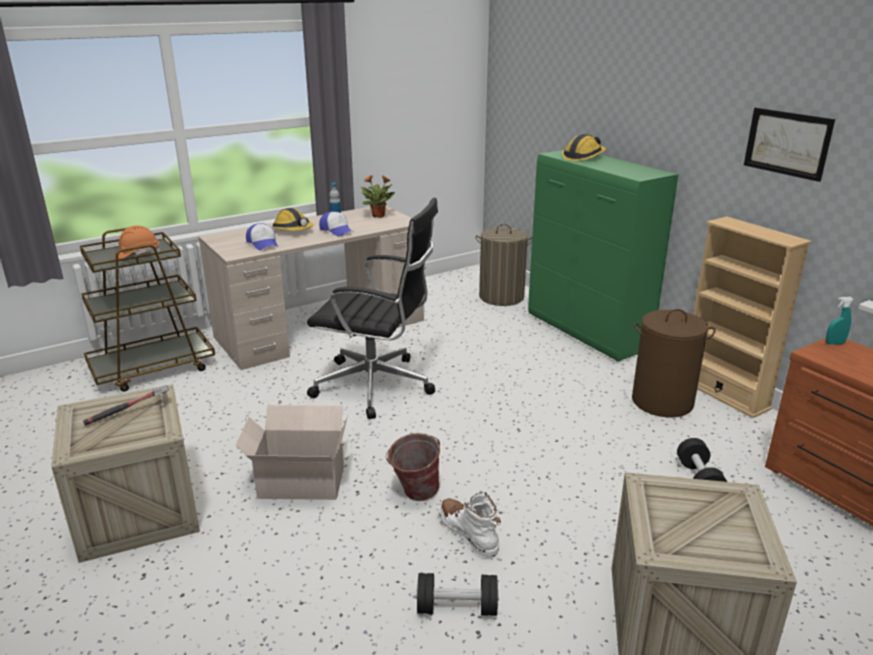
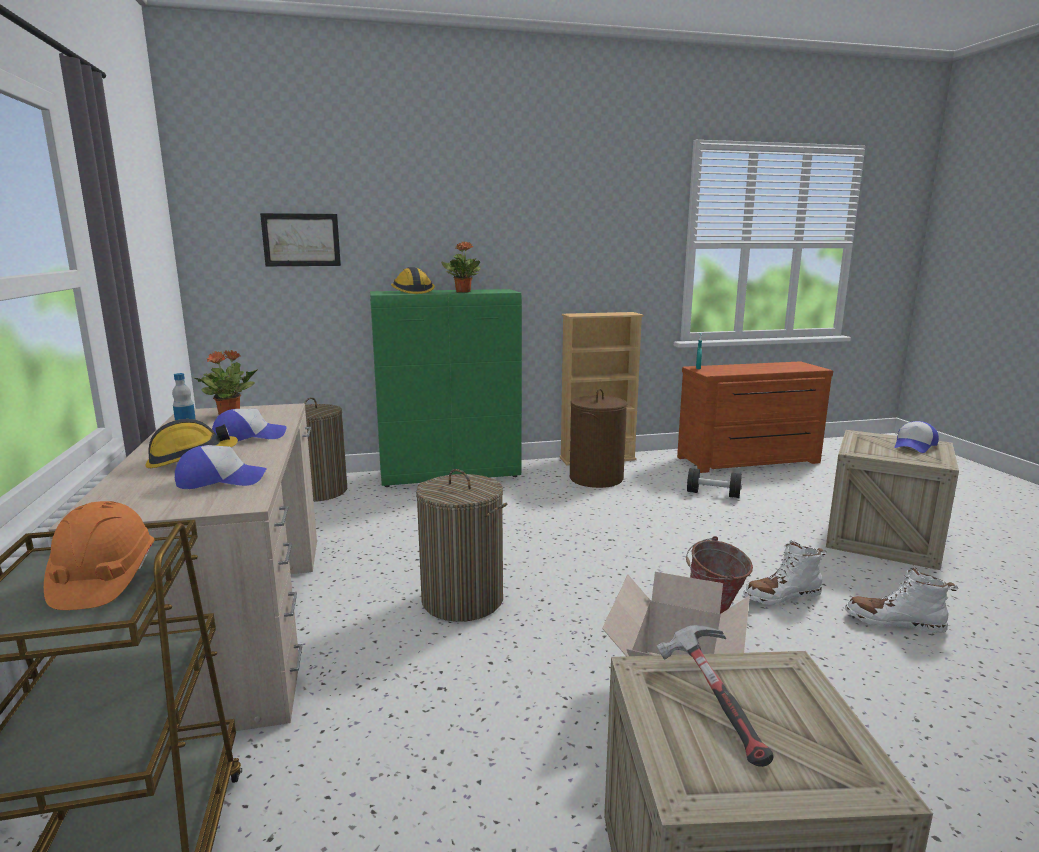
camera: 70 degrees left, 10 degrees down
black office chair [307,198,438,419] -> laundry basket [416,469,507,622]
black dumbbell [416,573,499,616] -> white boot [845,566,958,633]
picture [744,108,835,182] -> picture moved to [260,213,341,266]
none -> potted plant [441,242,481,293]
none -> cap [894,421,939,453]

